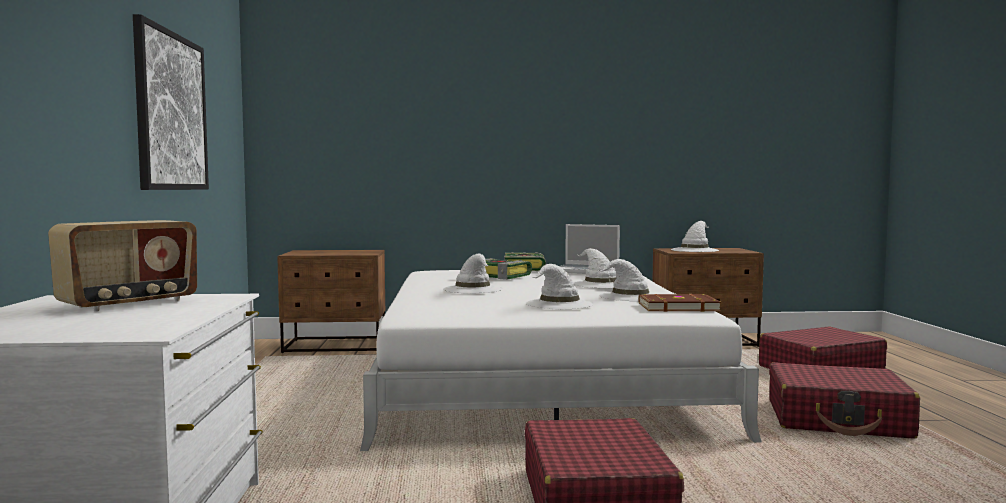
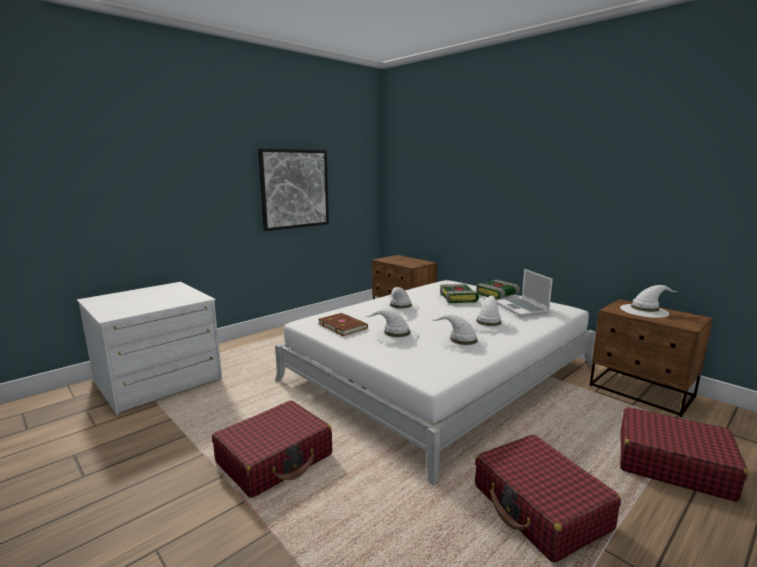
camera: 50 degrees right, 10 degrees up
radio [48,220,197,312] -> none
brown book [639,294,721,312] -> brown book moved to [318,313,368,336]

